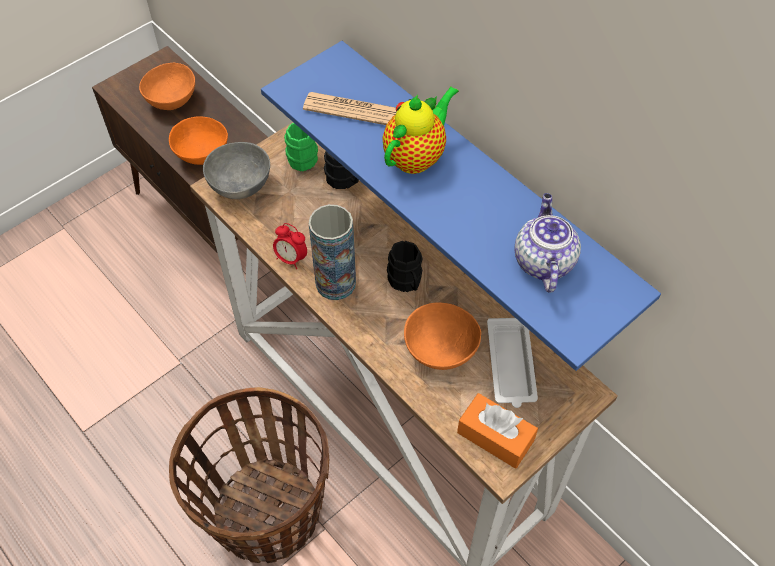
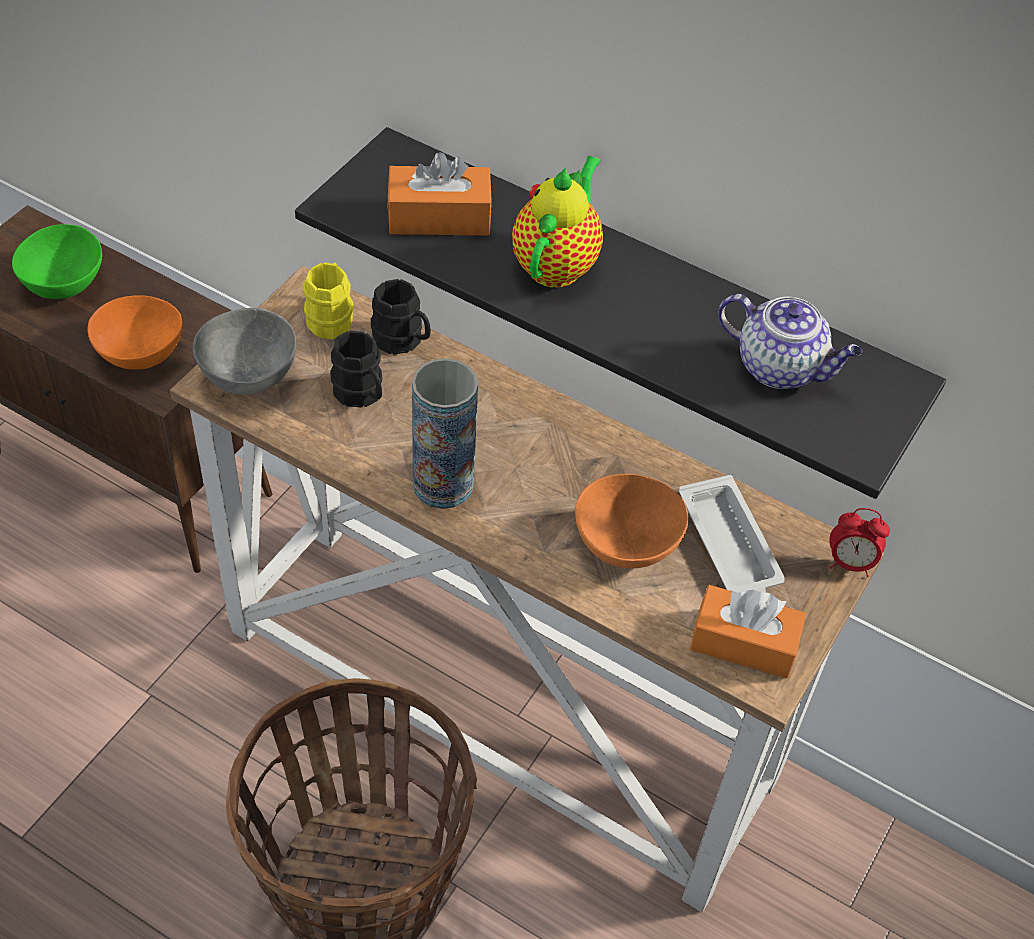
camera: 20 degrees left, 5 degrees down
orange bowl [139,63,195,110] -> green bowl [12,224,102,299]
blue shelf [261,41,661,371] -> black shelf [295,127,946,499]
alarm clock [273,223,307,269] -> alarm clock moved to [829,508,890,577]
green mug [284,123,318,172] -> yellow mug [303,262,354,340]
newspaper [303,92,397,125] -> orange tissue box [387,152,492,235]
black mug [387,241,423,292] -> black mug moved to [330,331,382,407]
teapot [514,193,581,293] -> teapot turned 135 degrees clockwise [718,294,862,389]

